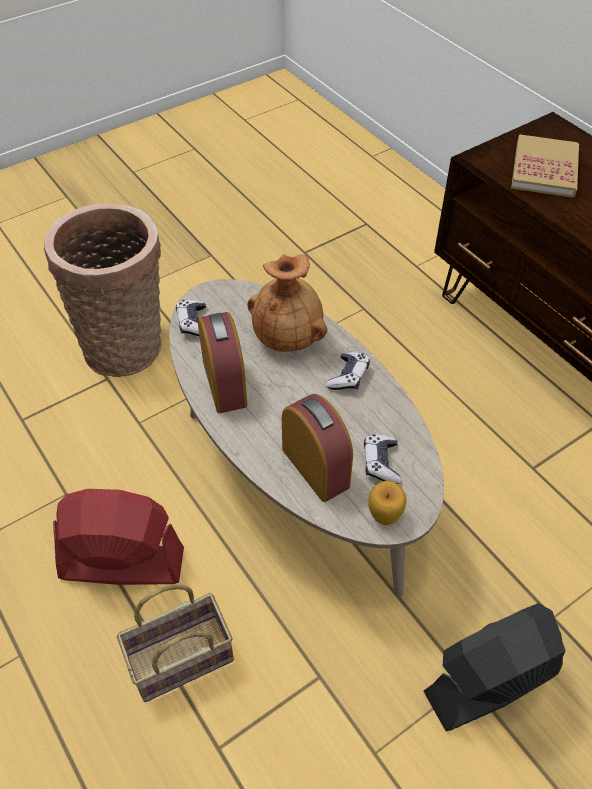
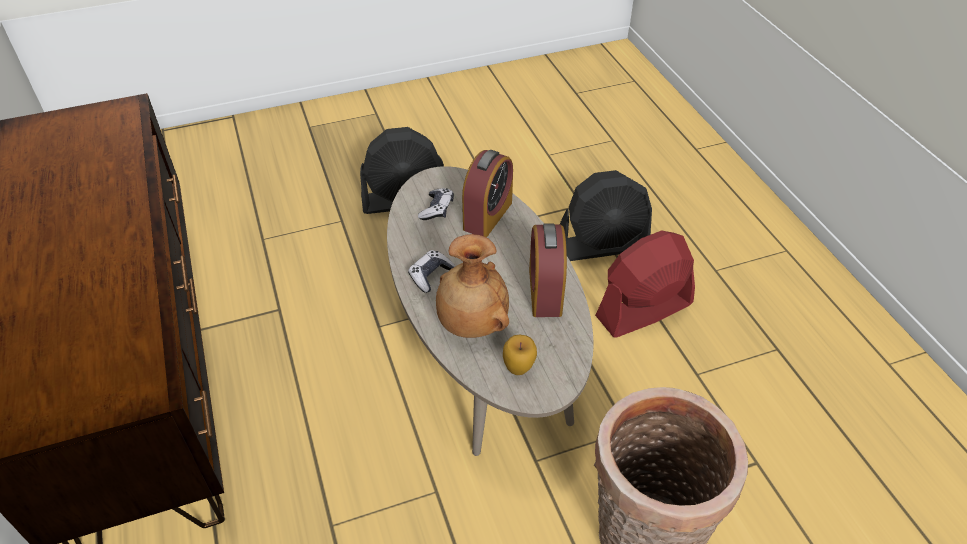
camera: 165 degrees left, 5 degrees down
red fan [53,489,184,585] -> red fan turned 135 degrees clockwise [595,230,695,338]
basket [117,584,234,702] -> black fan [559,170,652,261]
game controller [176,300,206,337] -> none
alarm clock [282,394,353,502] -> alarm clock turned 135 degrees counterclockwise [462,150,513,238]
apple [368,480,406,525] -> apple moved to [503,335,537,375]
book [511,134,579,198] -> none

